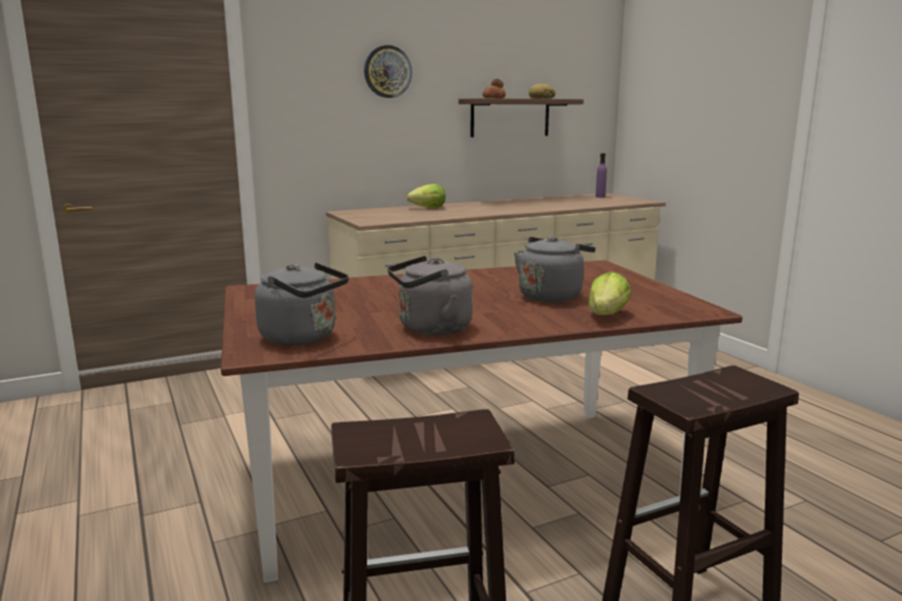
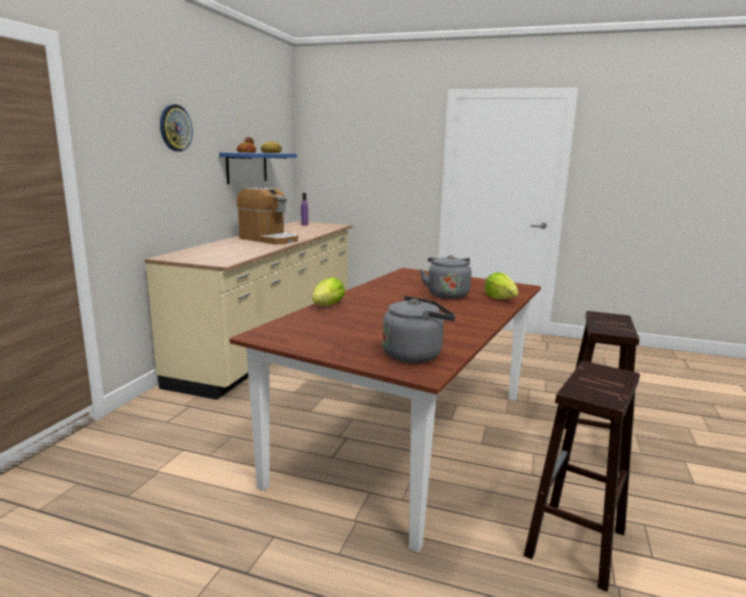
camera: 45 degrees left, 0 degrees up
grey kettle [387,256,473,335] -> none
lettuce [407,184,446,208] -> lettuce moved to [312,277,345,305]
brown shelf [459,98,584,137] -> blue shelf [219,152,297,184]
none -> coffee machine [237,187,298,244]

